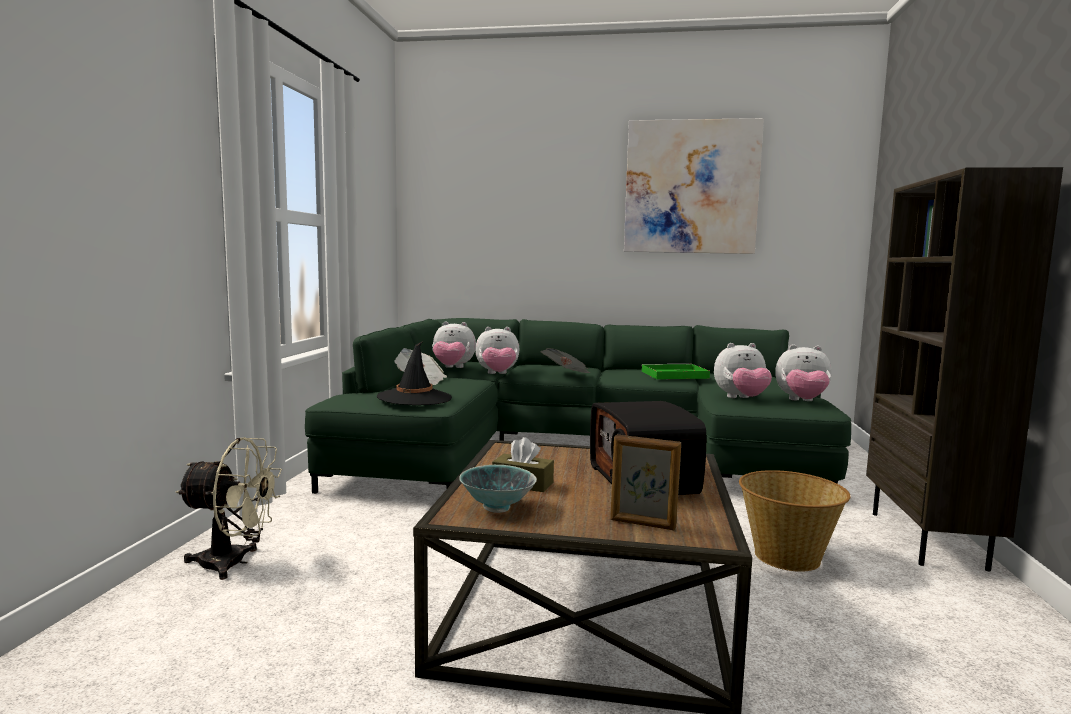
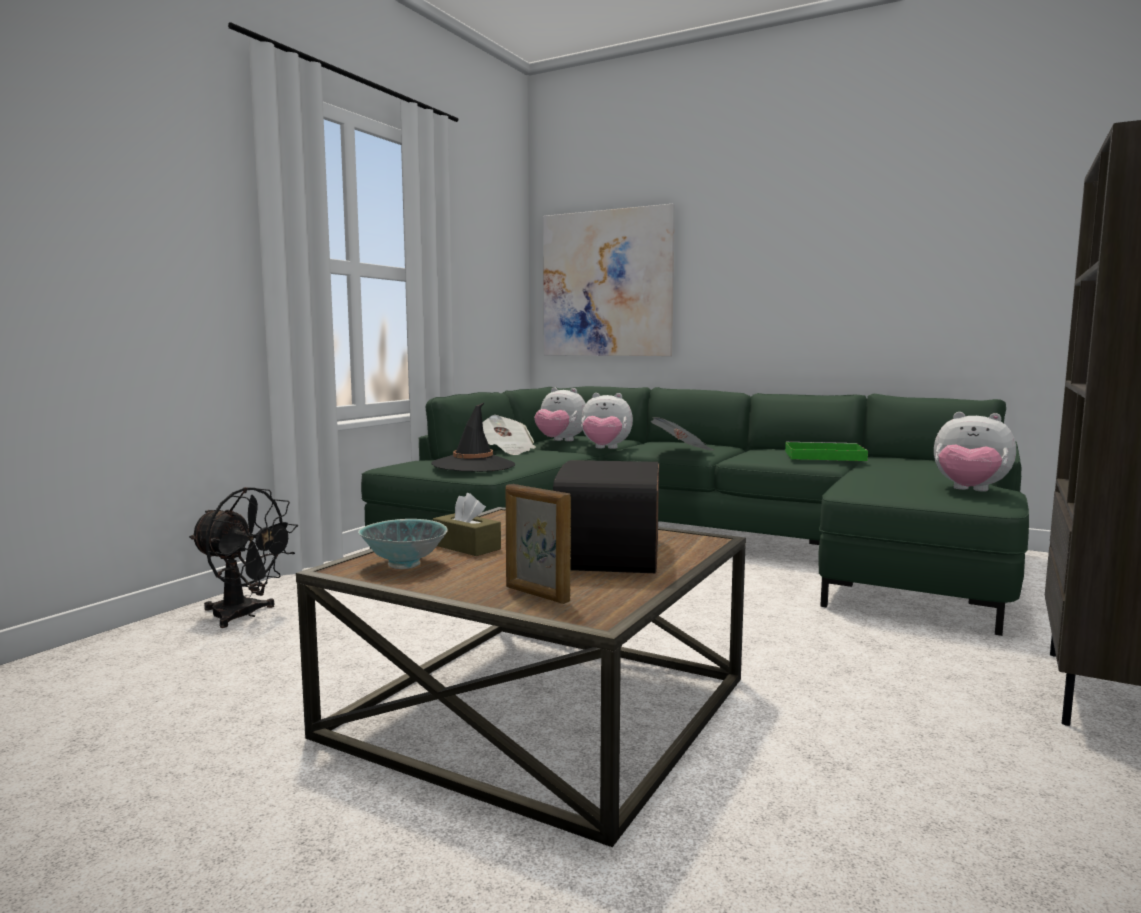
camera: 20 degrees right, 0 degrees up
beige fan [176,437,282,580] -> black fan [189,487,298,628]
picture [624,118,764,254] -> picture moved to [543,204,675,356]
plush toy [714,343,772,398] -> none
basket [739,470,851,572] -> none

